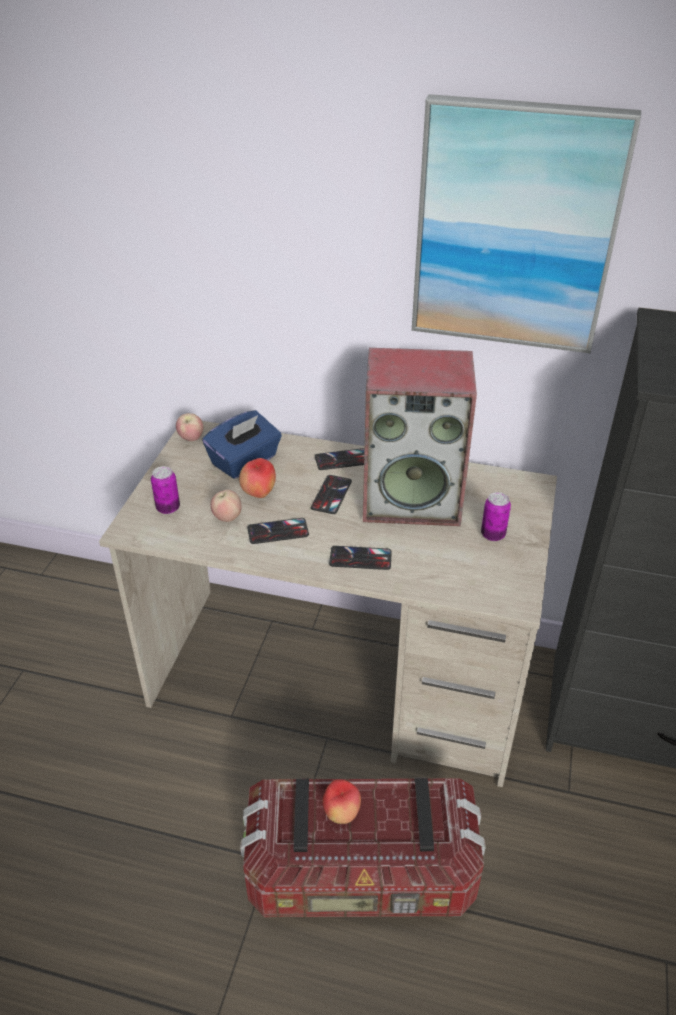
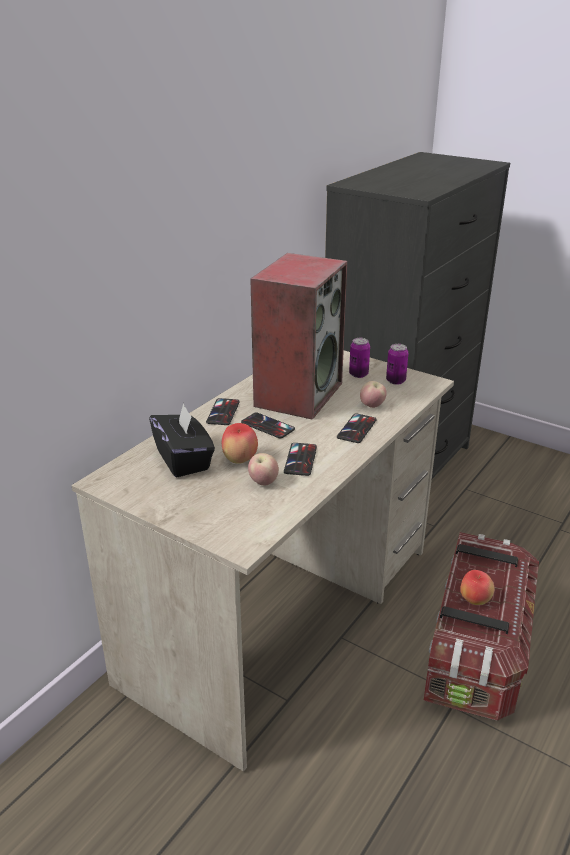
camera: 70 degrees left, 10 degrees down
can [151,466,180,514] -> can moved to [386,344,408,385]
apple [176,413,203,441] -> apple moved to [360,381,387,408]
blue tissue box [202,410,282,479] -> black tissue box [149,403,215,477]
picture [412,94,641,353] -> none

